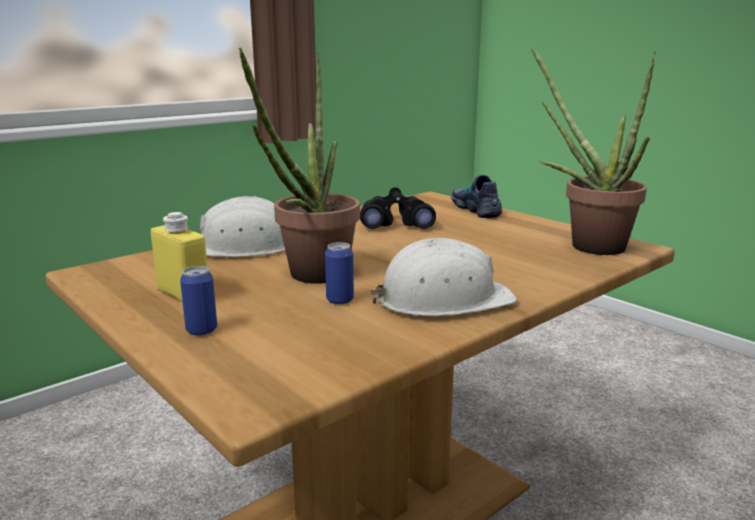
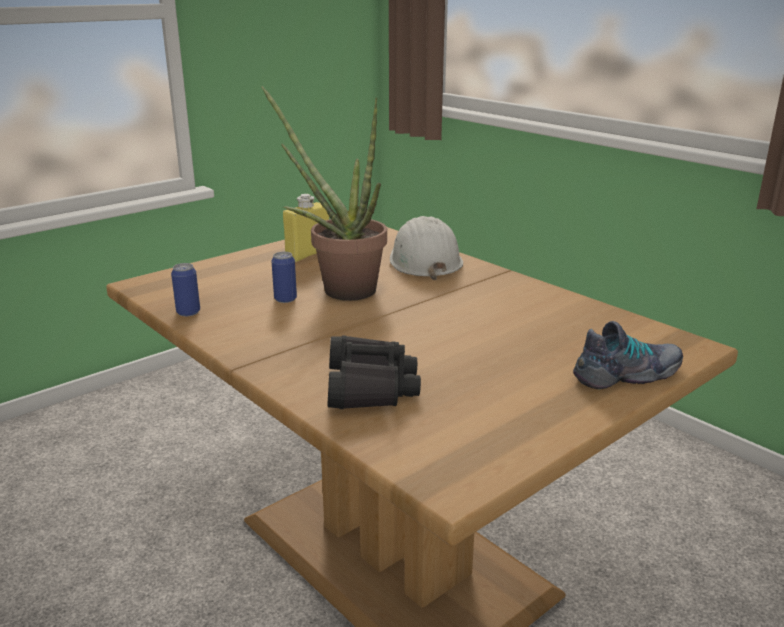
camera: 90 degrees right, 5 degrees up
can [180,266,217,336] -> can moved to [171,263,200,316]
black binoculars [360,187,436,229] -> black binoculars moved to [327,335,421,409]
white hard hat [371,238,517,317] -> none
potted plant [530,46,656,255] -> none

